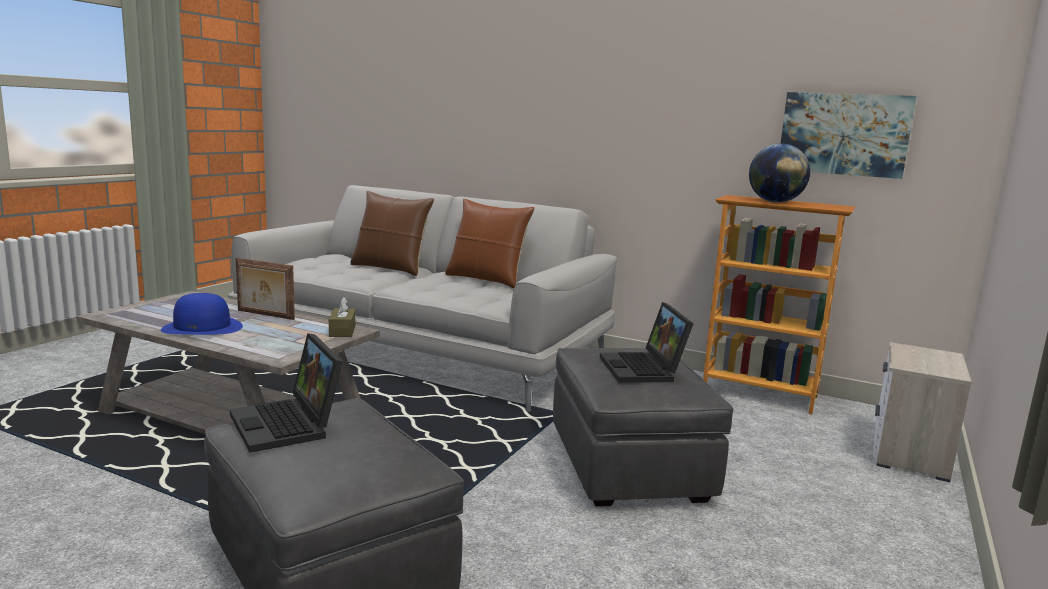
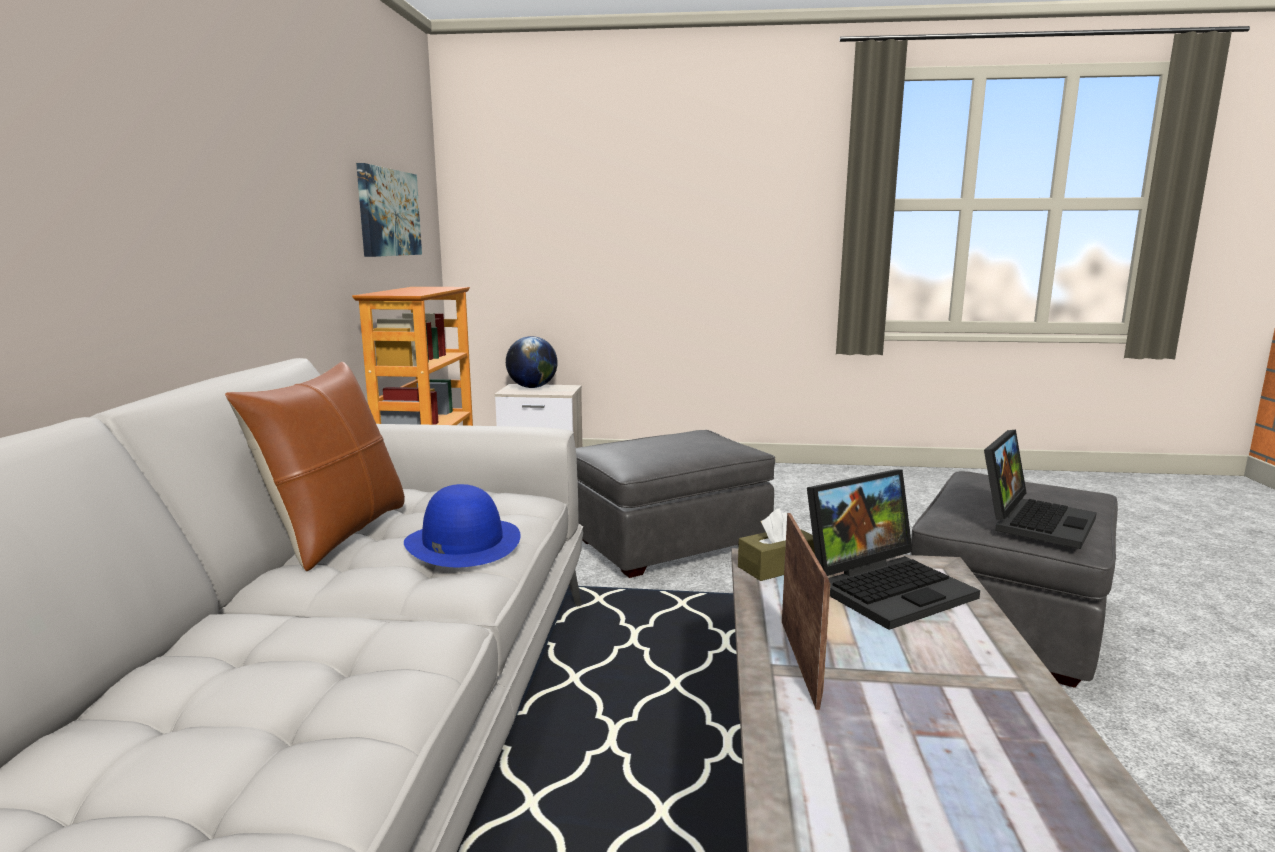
camera: 110 degrees left, 0 degrees up
blue hat [161,293,243,335] -> blue hat moved to [404,484,521,567]
brown pillow [351,191,434,276] -> none
laptop [600,302,694,383] -> laptop moved to [807,469,980,630]
globe [749,143,810,203] -> globe moved to [506,336,558,388]

